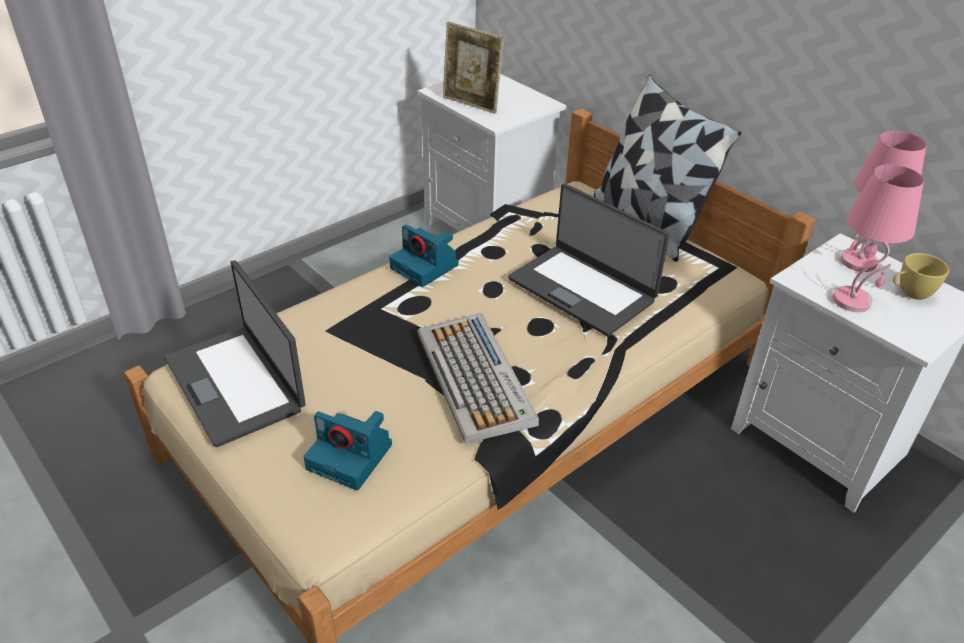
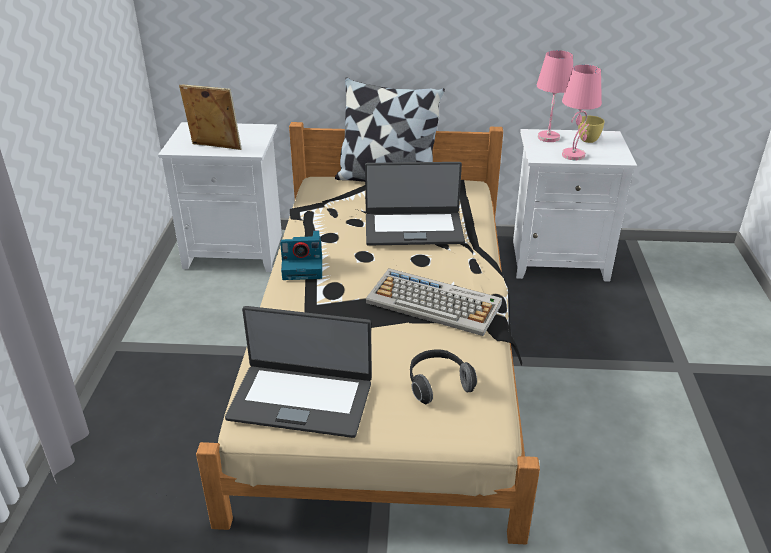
camera: 45 degrees left, 5 degrees down
camera [304,411,392,490] -> headphones [410,349,477,404]
picture frame [443,21,504,114] -> picture frame turned 150 degrees counterclockwise [179,85,242,150]

